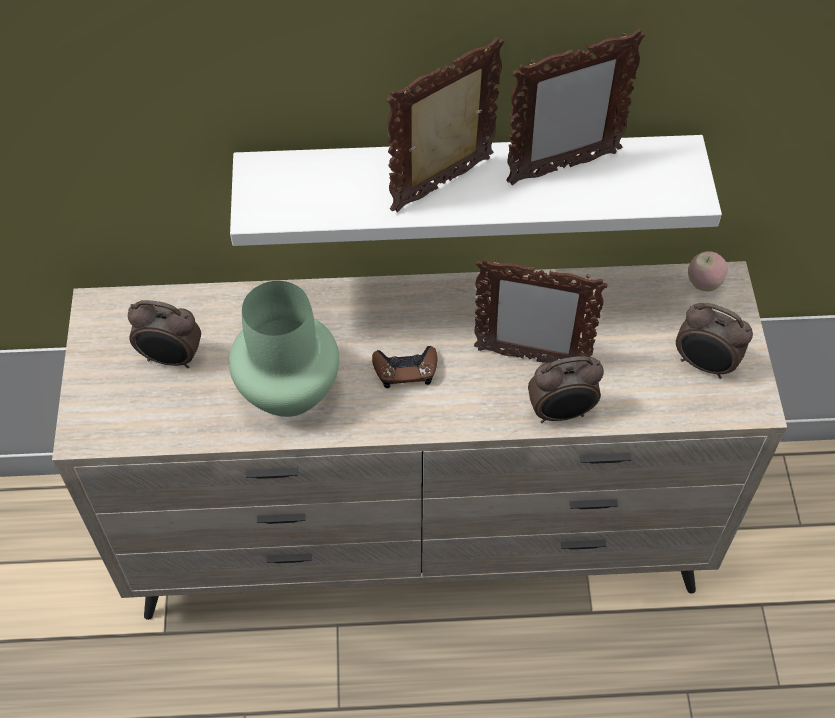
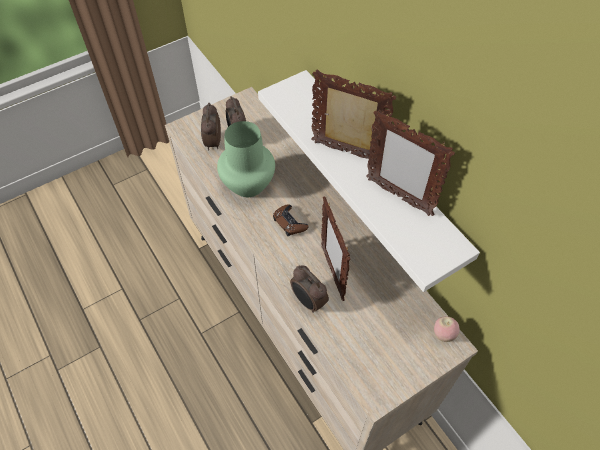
camera: 60 degrees right, 0 degrees up
alarm clock [676,303,753,379] -> alarm clock moved to [201,103,221,151]

